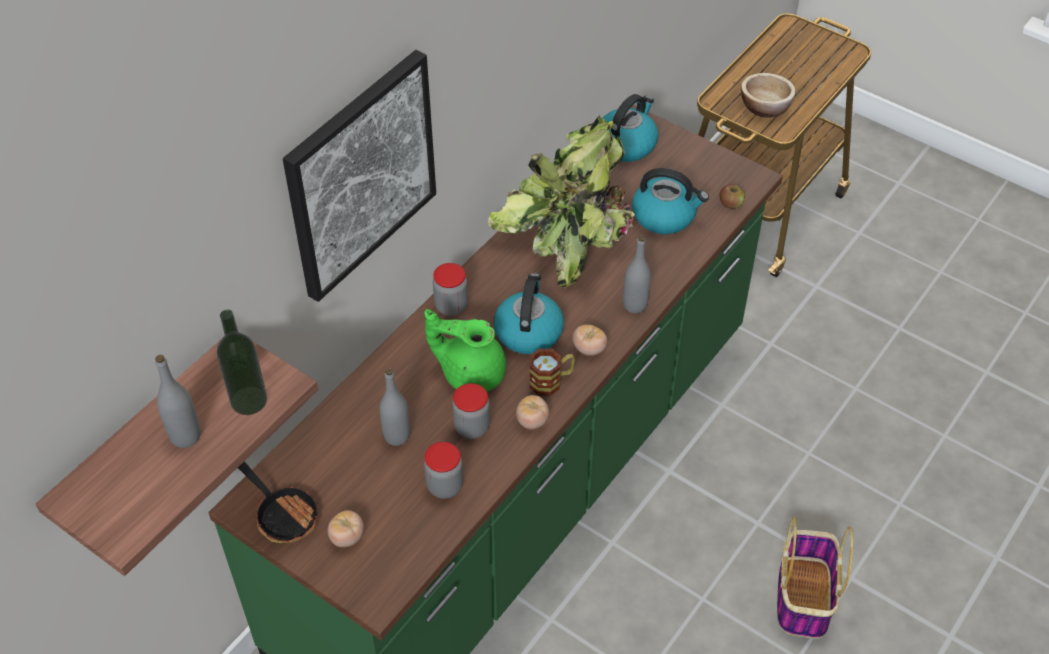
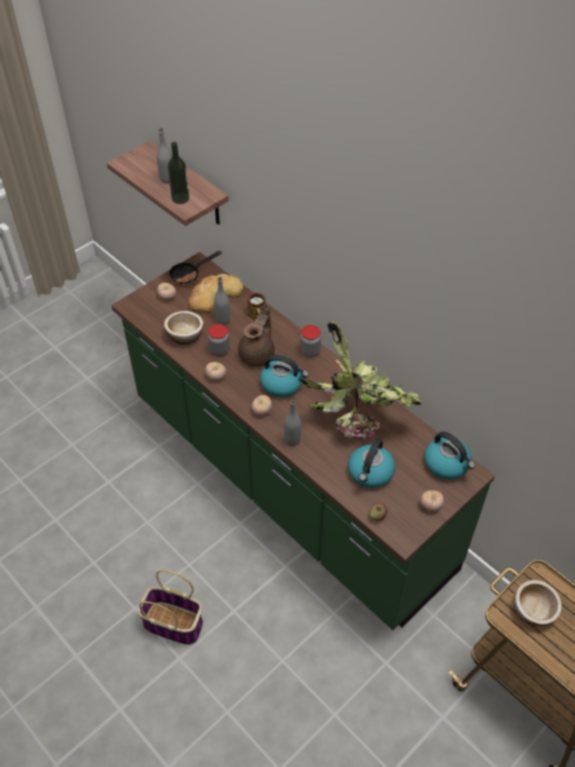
camera: 100 degrees right, 0 degrees up
picture [283,50,436,302] -> none
green teapot [424,309,506,392] -> brown teapot [238,303,275,367]
jar [424,442,463,499] -> bowl [164,311,203,345]
mug [530,349,575,396] -> mug moved to [247,293,266,320]
none -> bread [189,274,243,313]
none -> tomato [420,490,444,511]

